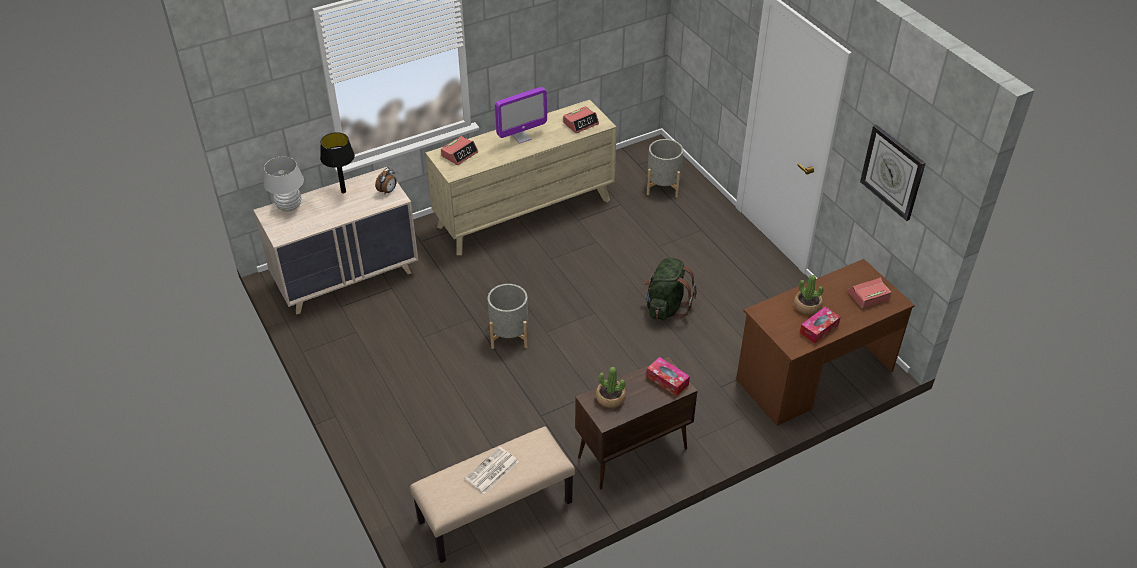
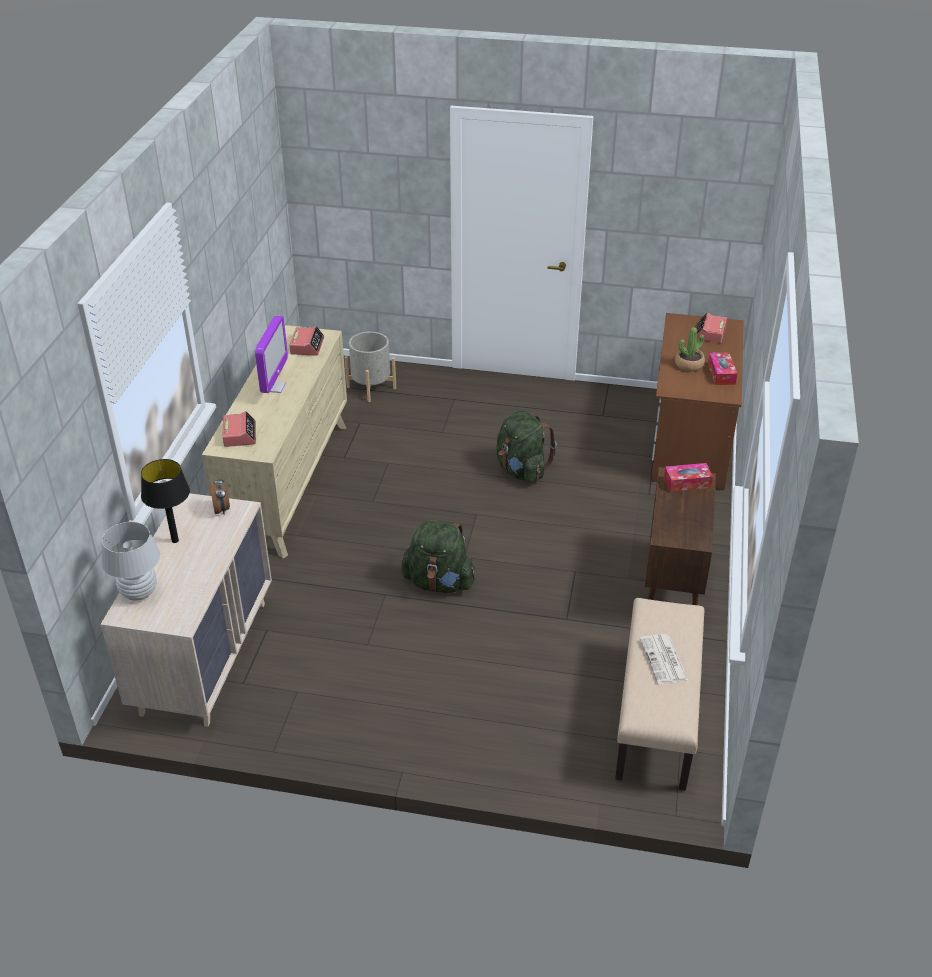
camera: 50 degrees left, 5 degrees down
grey planter [488,284,528,349] -> green backpack [402,520,476,593]
potted plant [596,367,626,408] -> none
wall clock [860,125,926,221] -> none

